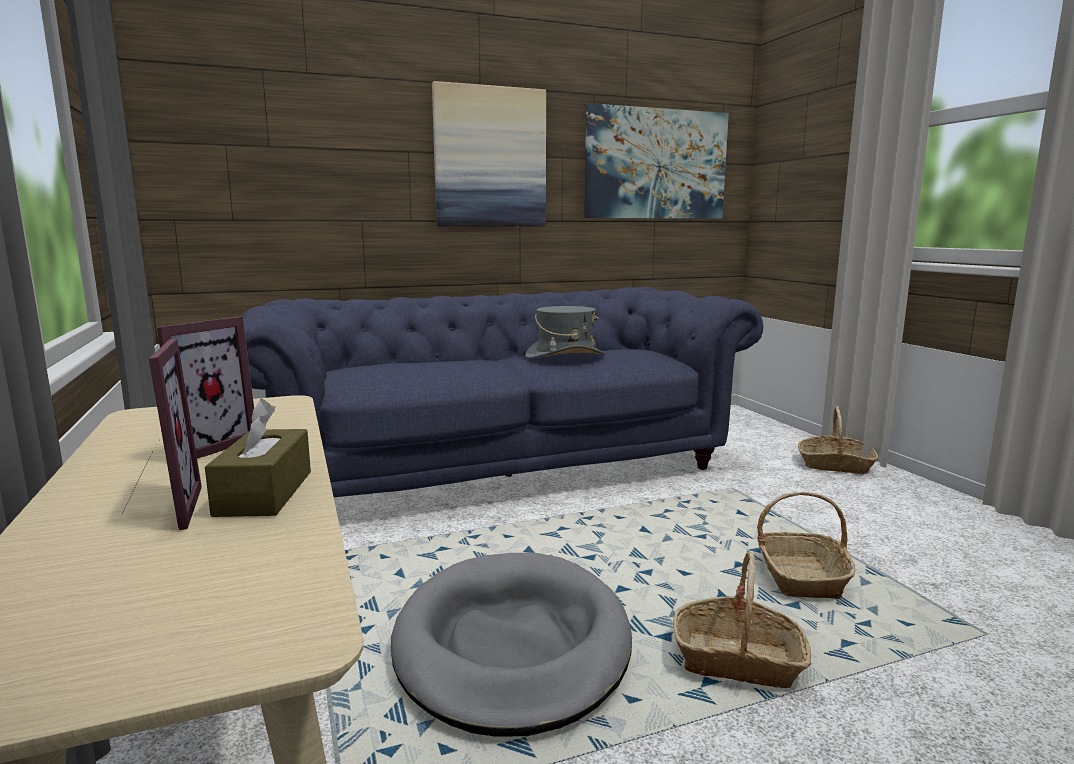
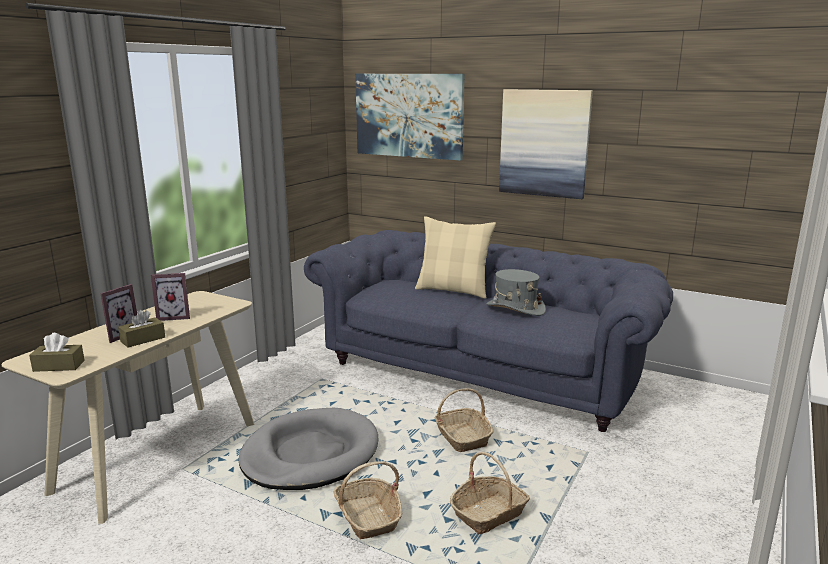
camera: 50 degrees right, 5 degrees up
picture [584,103,729,219] -> picture moved to [355,74,465,160]
basket [798,406,878,474] -> basket moved to [435,388,493,452]
none -> brown tissue box [29,333,85,372]
none -> beige pillow [415,216,496,299]

